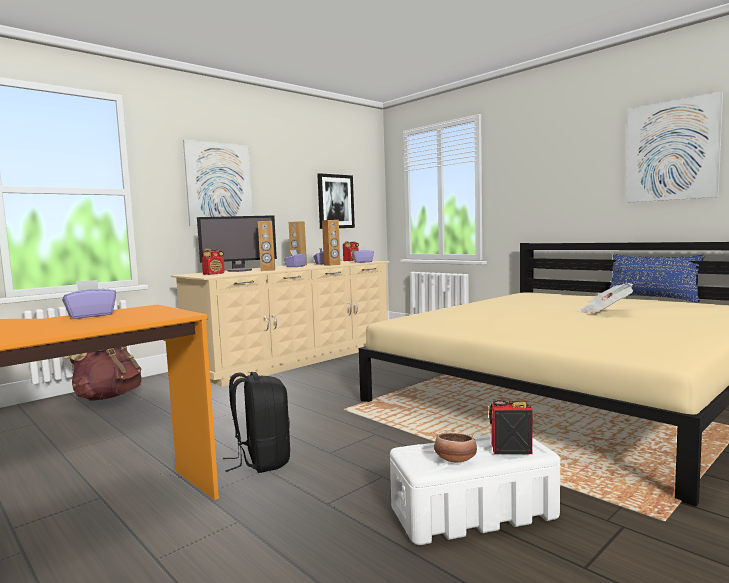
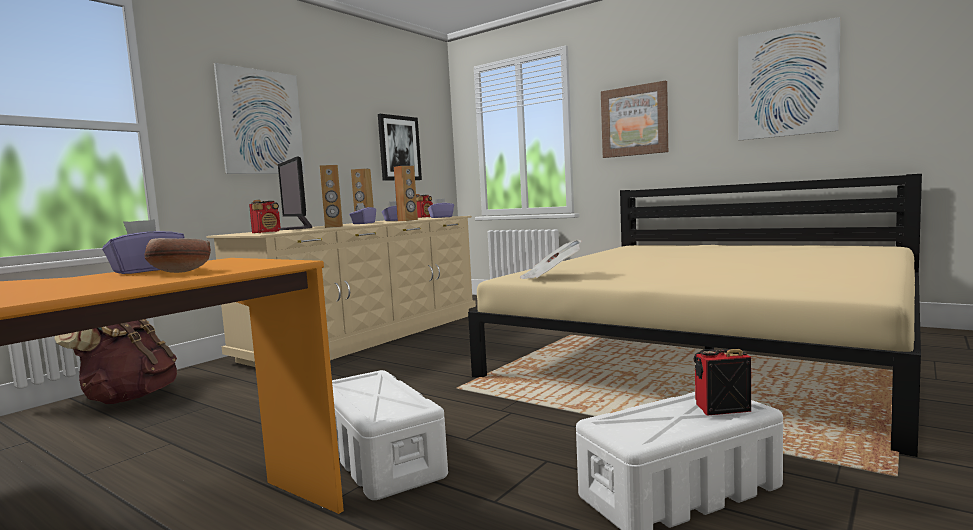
camera: 10 degrees left, 0 degrees up
monitor [197,215,277,272] -> monitor turned 90 degrees clockwise [278,156,312,230]
black backpack [223,372,290,473] -> white storage box [332,370,448,500]
bowl [434,432,477,462] -> bowl moved to [144,238,211,273]
newspaper [578,283,633,313] -> newspaper moved to [520,240,582,279]
blue pillow [609,254,704,302] -> none
none -> picture [601,81,668,158]

